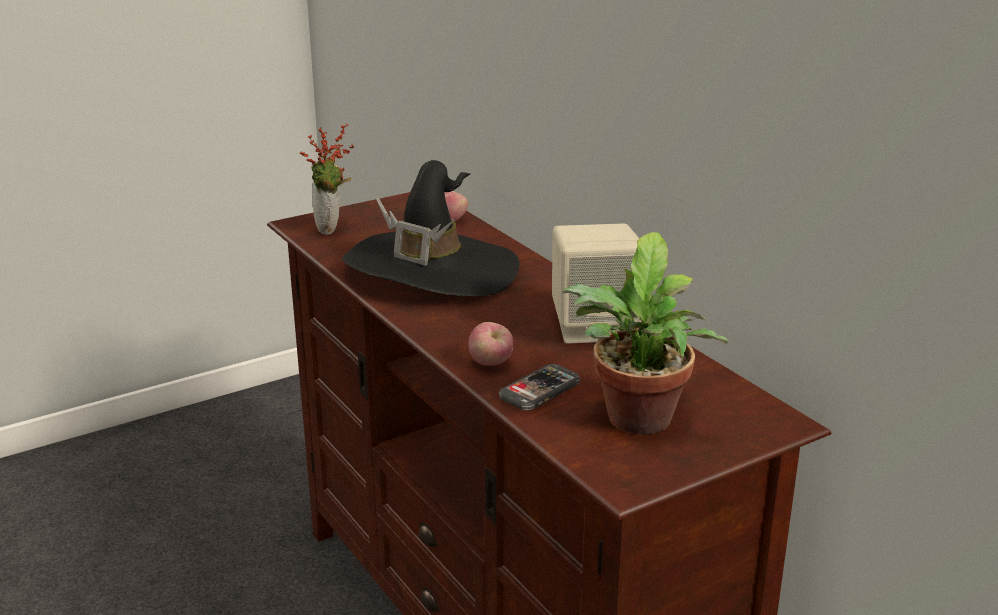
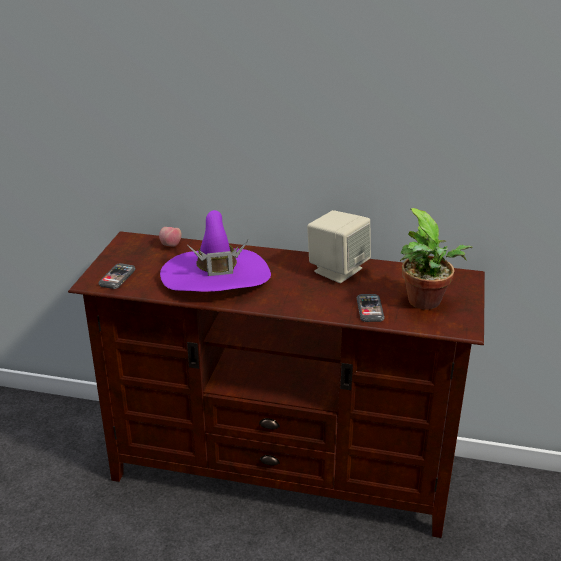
camera: 45 degrees left, 5 degrees up
potted plant [300,123,355,235] -> phone [98,263,136,289]
black hat [341,160,520,296] -> purple hat [160,210,271,292]
apple [468,322,513,366] -> none

